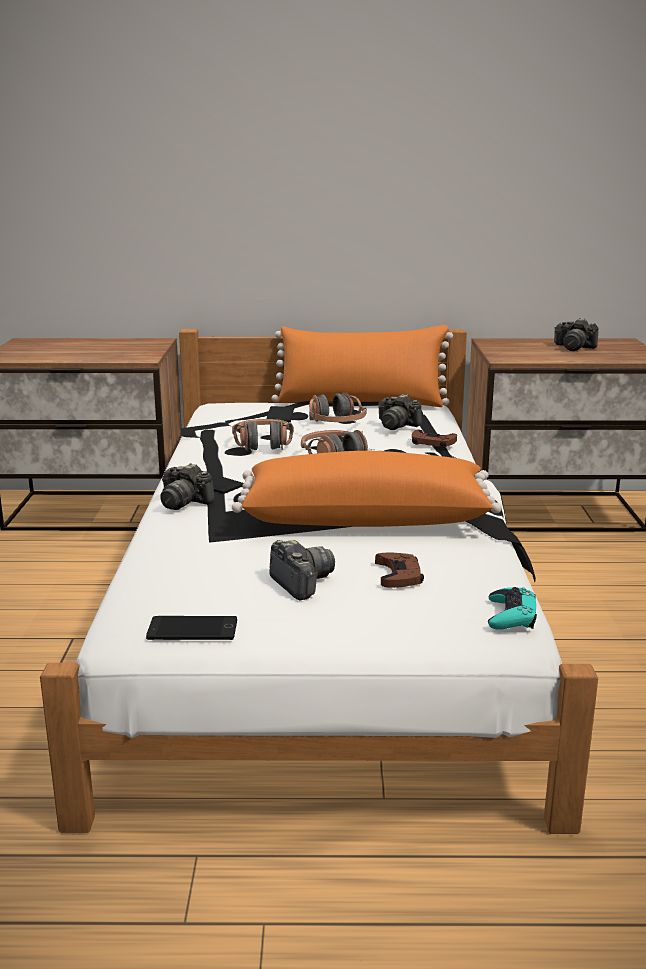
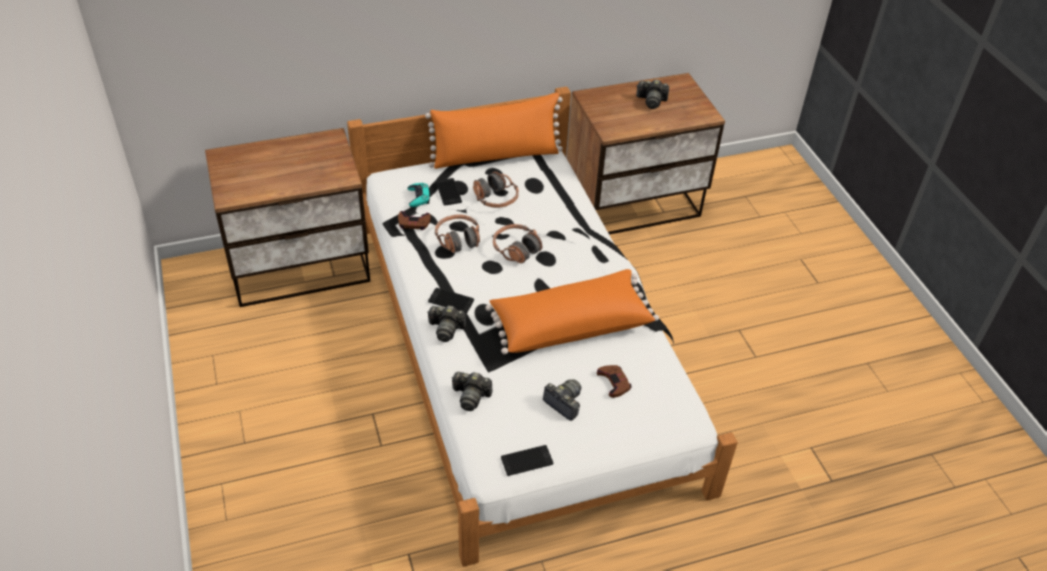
camera: 20 degrees left, 25 degrees up
camera [379,394,422,430] -> camera moved to [451,372,492,411]
brown game controller [412,429,457,448] -> brown game controller moved to [398,211,431,230]
turquoise game controller [488,587,537,629] -> turquoise game controller moved to [408,183,430,207]

